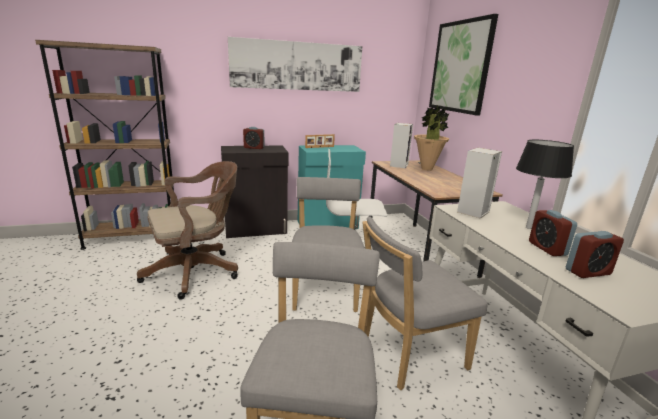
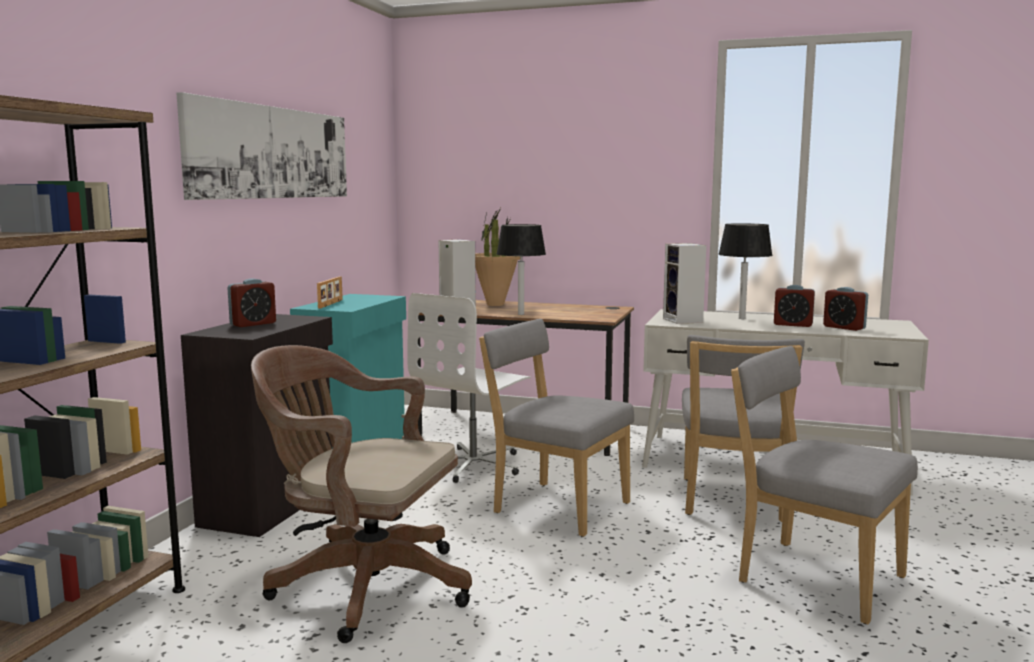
camera: 55 degrees left, 10 degrees down
brown office chair [137,161,238,300] -> brown office chair turned 75 degrees counterclockwise [251,345,472,643]
picture [429,14,498,116] -> none
alarm clock [566,231,624,278] -> alarm clock turned 120 degrees clockwise [823,287,868,331]
none -> black table lamp [497,224,546,315]

